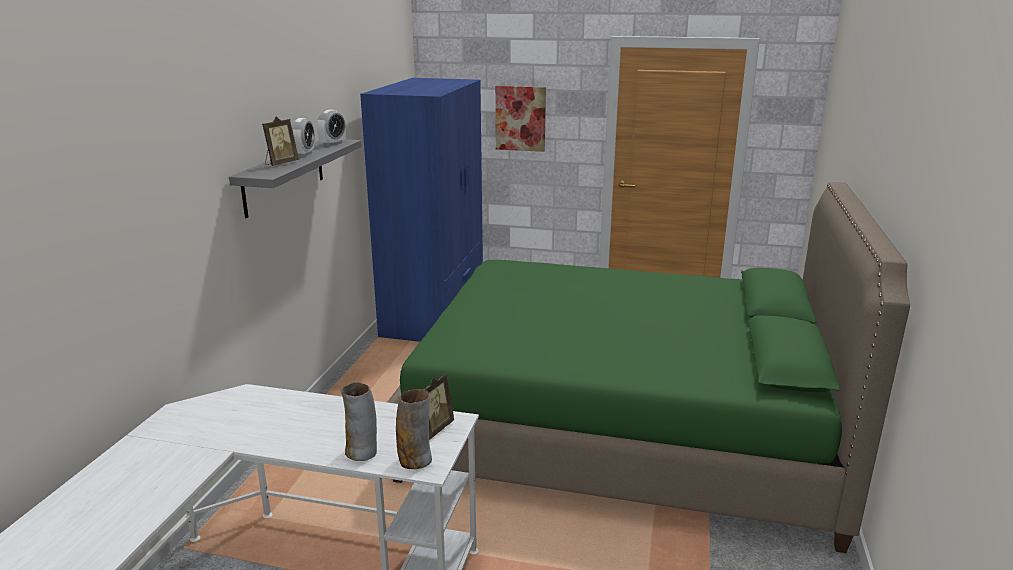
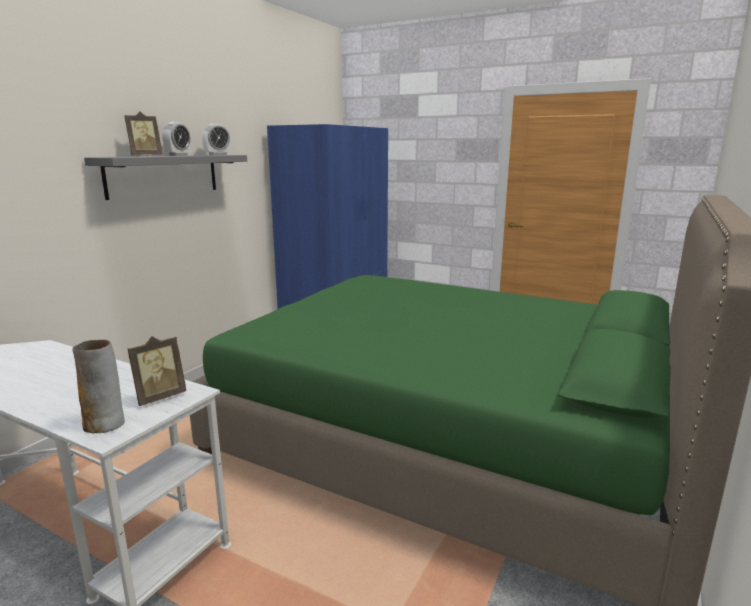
camera: 15 degrees right, 5 degrees down
vase [341,382,377,461] -> none
picture [495,86,546,152] -> none

